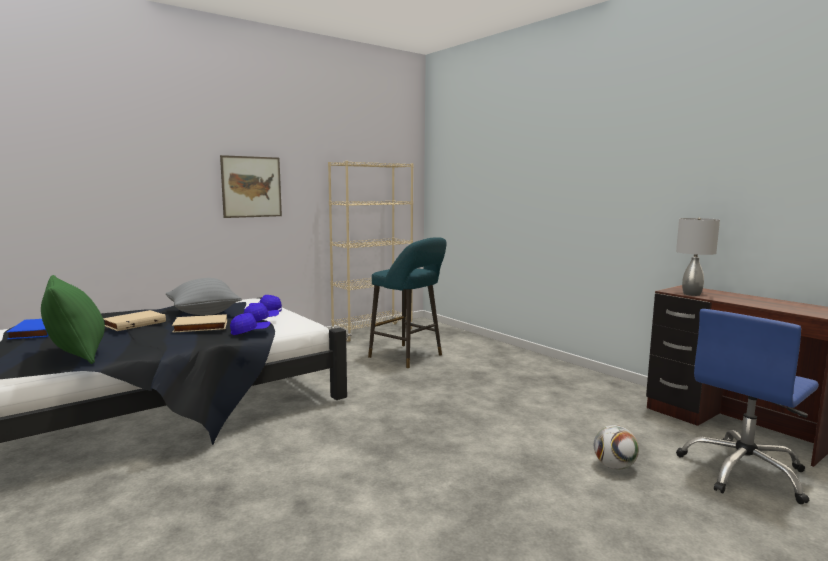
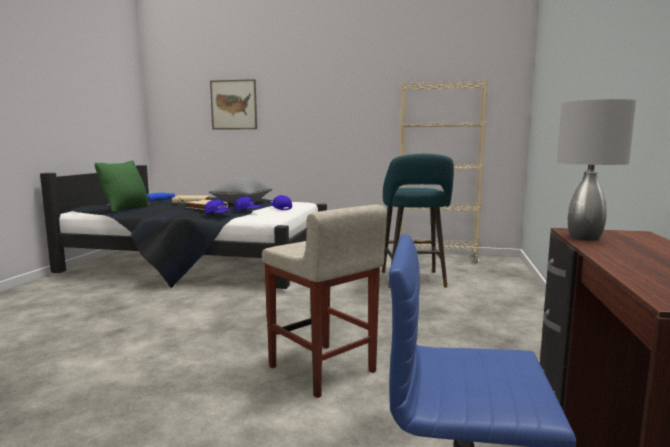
camera: 50 degrees right, 0 degrees up
picture [220,155,282,218] -> picture moved to [210,79,257,130]
football [594,425,639,470] -> none
none -> beige stool [262,205,387,398]

